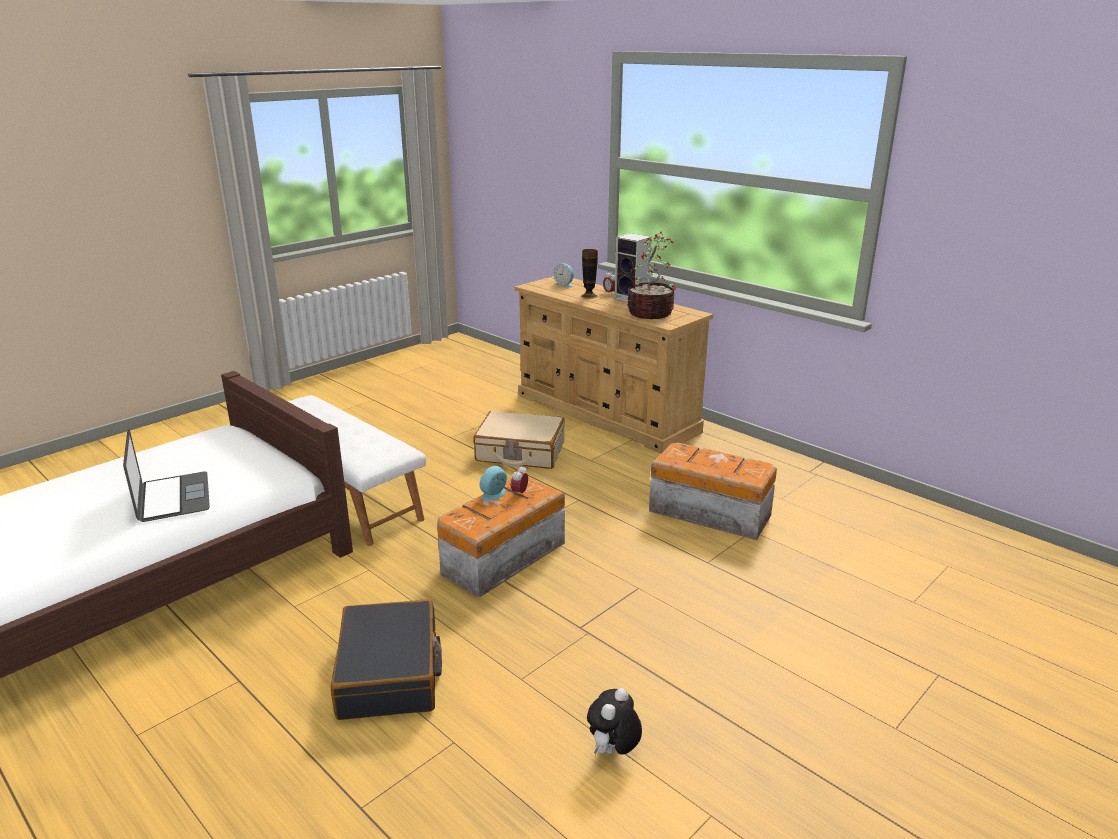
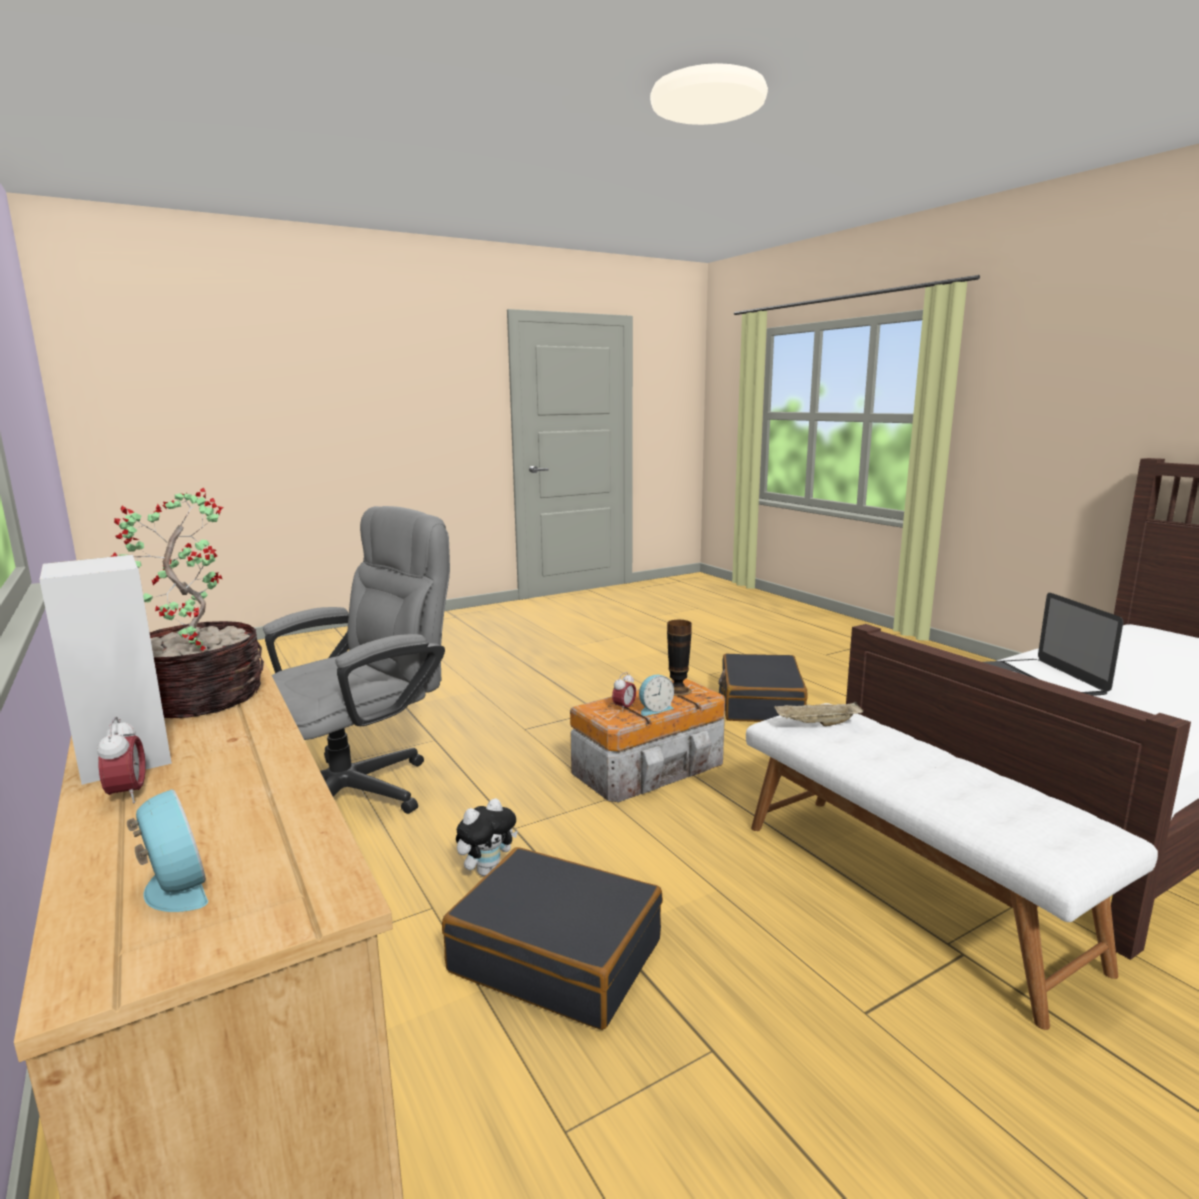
camera: 165 degrees left, 10 degrees down
beige suitcase [473,411,565,469] -> black suitcase [442,847,663,1030]
vase [581,249,598,299] -> vase moved to [667,620,692,696]
plush toy [587,688,642,755] -> plush toy moved to [456,798,518,876]
storage box [649,443,777,540] -> grey office chair [263,506,450,814]
none -> beige tray [775,701,863,726]

